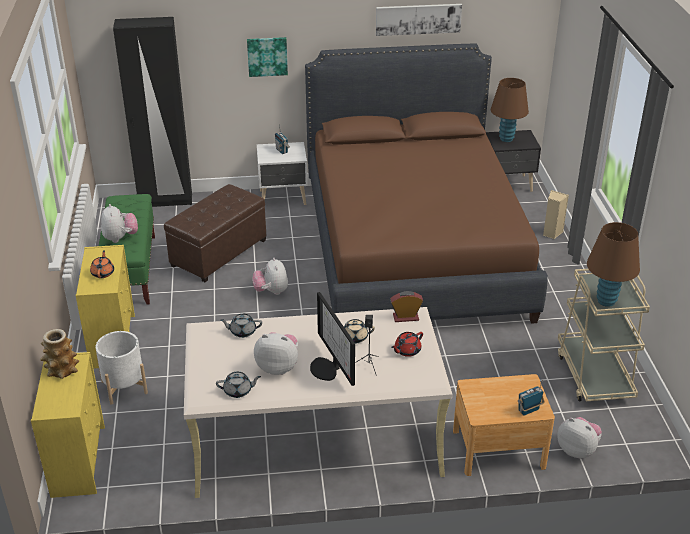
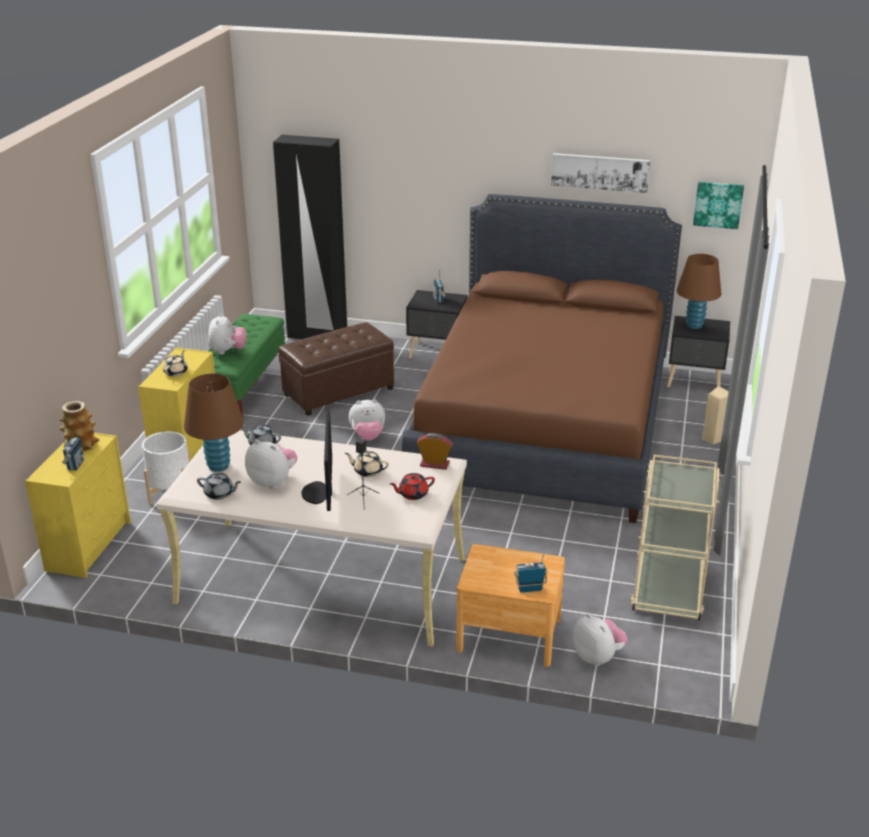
camera: 20 degrees right, 5 degrees down
orange teapot [90,250,114,278] -> beige teapot [163,351,188,377]
picture [247,37,288,77] -> picture moved to [693,182,744,229]
plush toy [253,258,288,295] -> plush toy turned 105 degrees counterclockwise [349,399,385,441]
white nightstand [257,142,308,205] -> black nightstand [406,290,468,358]
brown table lamp [587,222,640,307] -> brown table lamp moved to [184,374,244,472]
none -> radio [62,437,84,471]

